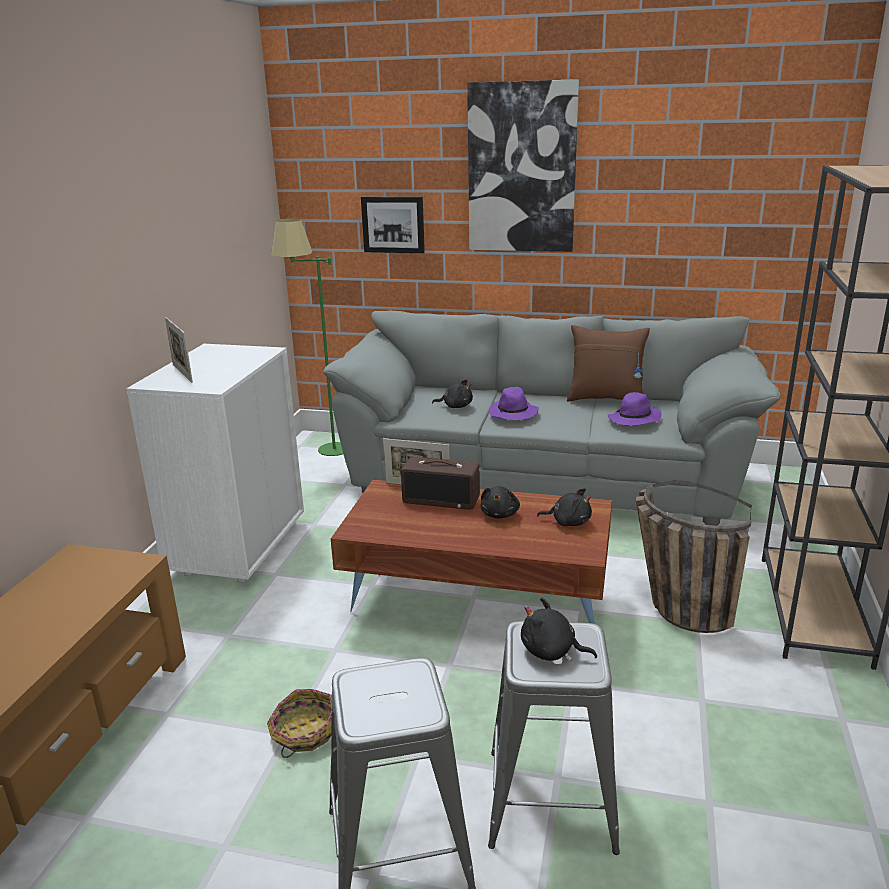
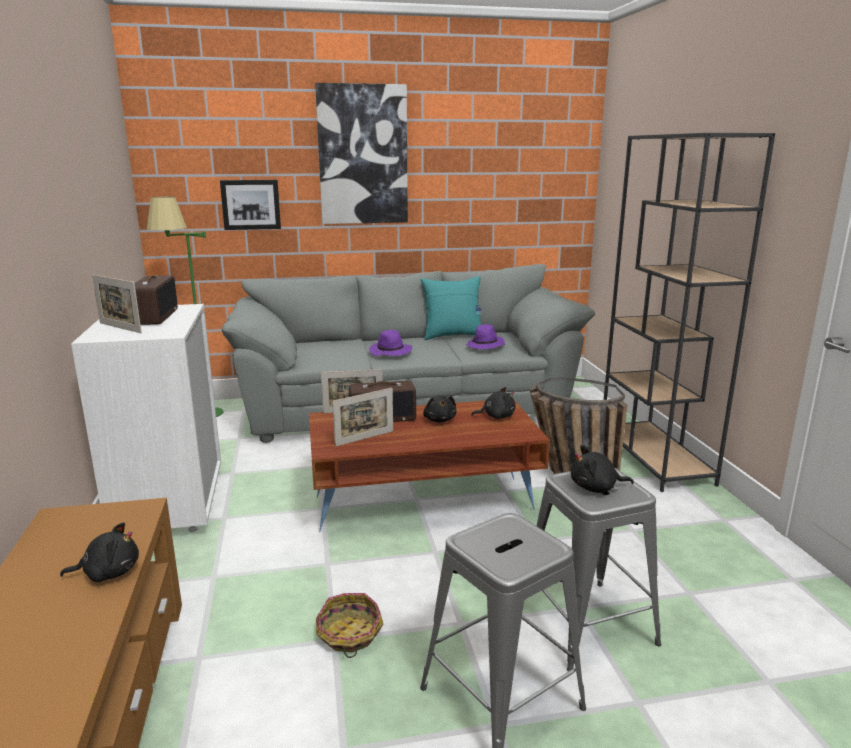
camera: 25 degrees left, 5 degrees down
black plush toy [432,379,473,408] -> black plush toy moved to [60,522,139,582]
brown pillow [567,325,650,401] -> turquoise pillow [421,276,482,340]
none -> radio [135,275,178,325]
none -> picture frame [333,388,393,447]

